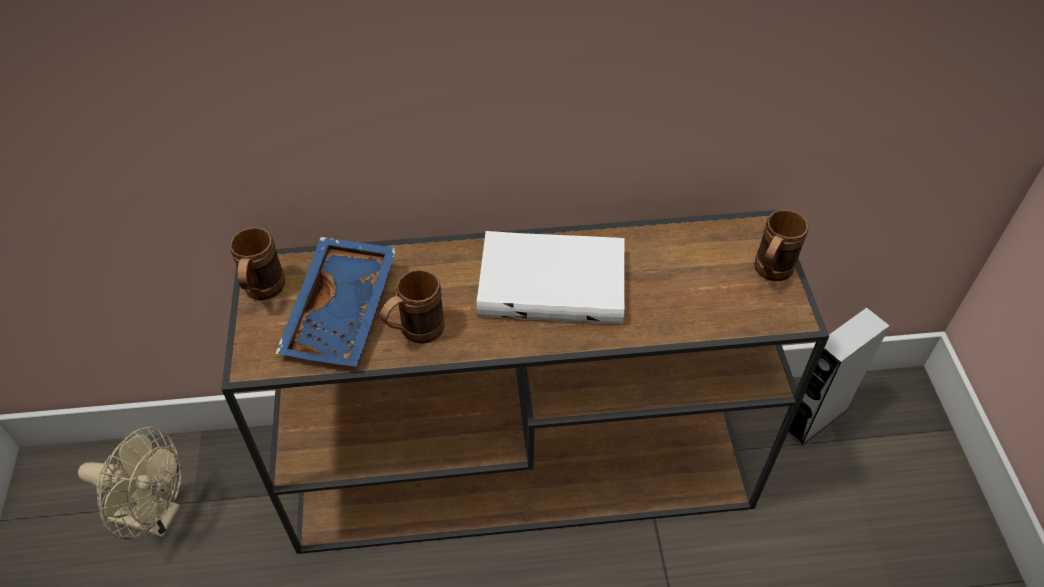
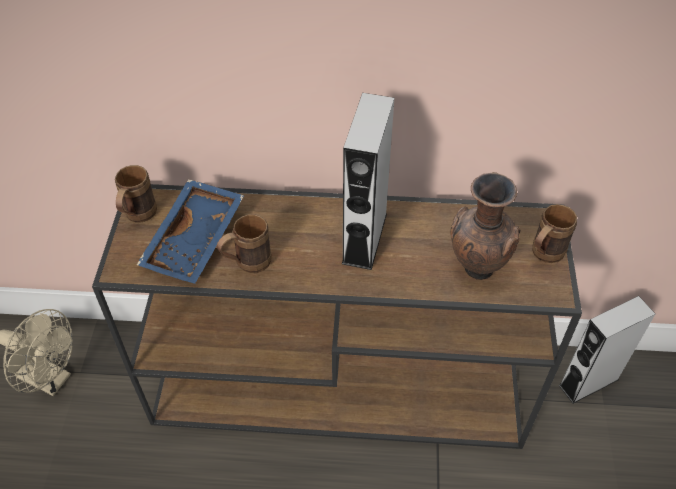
camera: 10 degrees right, 0 degrees up
white book [477,231,625,324] -> grey speaker [342,93,394,270]
none -> brown vase [450,172,520,280]

